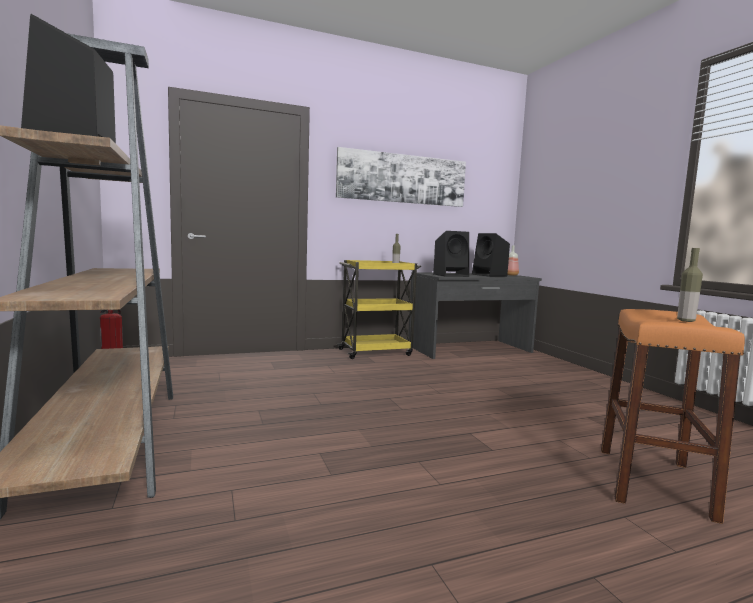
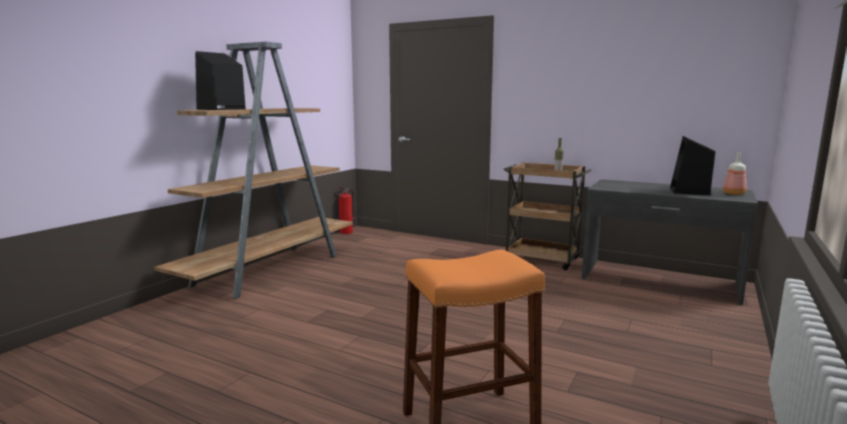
camera: 50 degrees right, 5 degrees up
picture [336,147,466,207] -> none
yellow cart [336,260,421,359] -> brown cart [504,162,591,270]
black speaker [433,231,469,277] -> none
bottle [677,248,703,322] -> none

